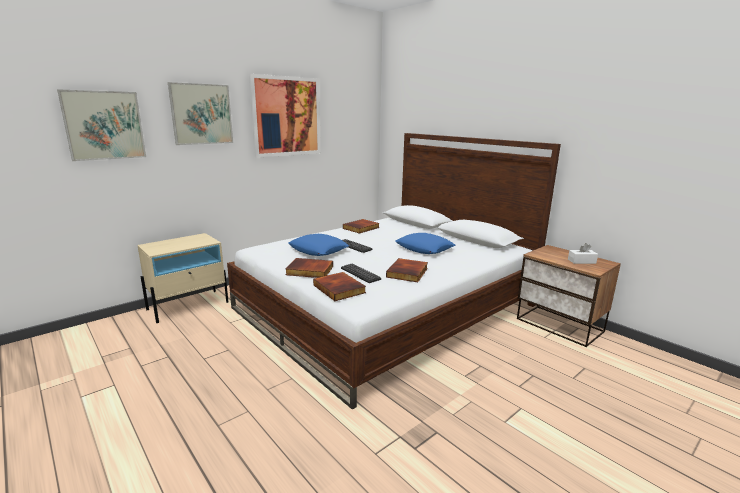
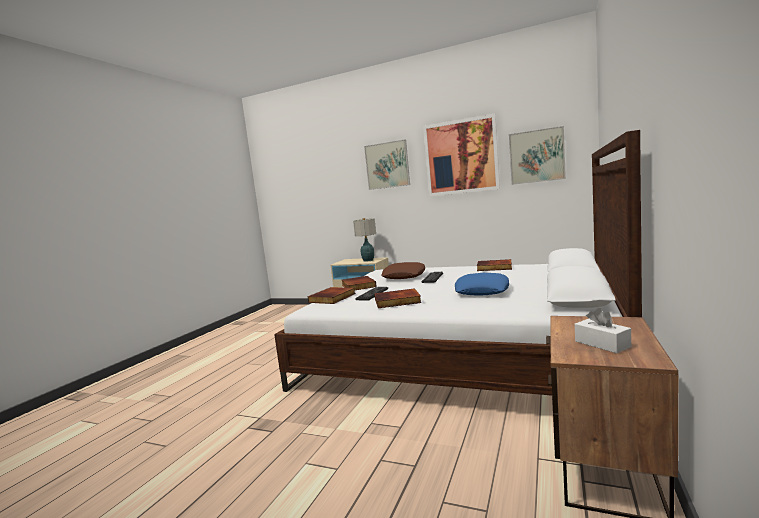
camera: 65 degrees right, 10 degrees down
picture [57,89,146,161] -> picture moved to [509,126,566,185]
blue pillow [288,234,349,256] -> brown pillow [382,262,425,279]
none -> table lamp [353,218,376,262]

